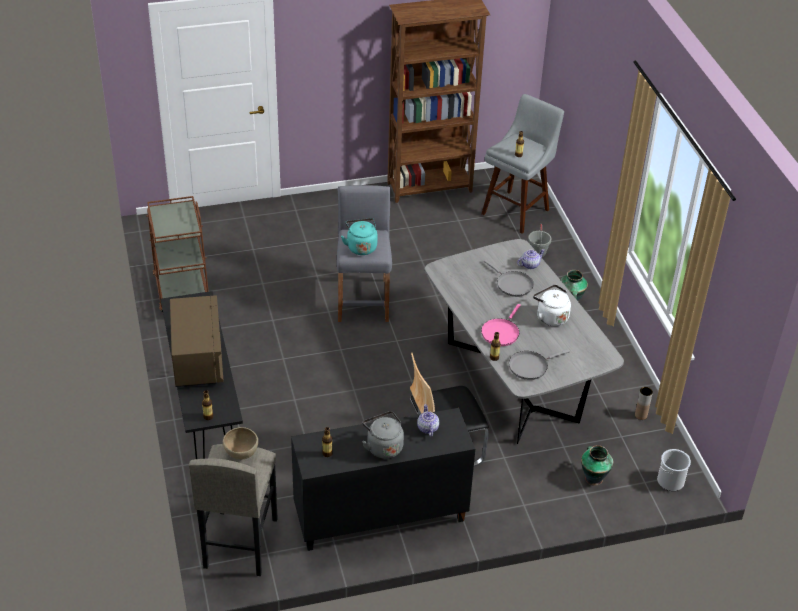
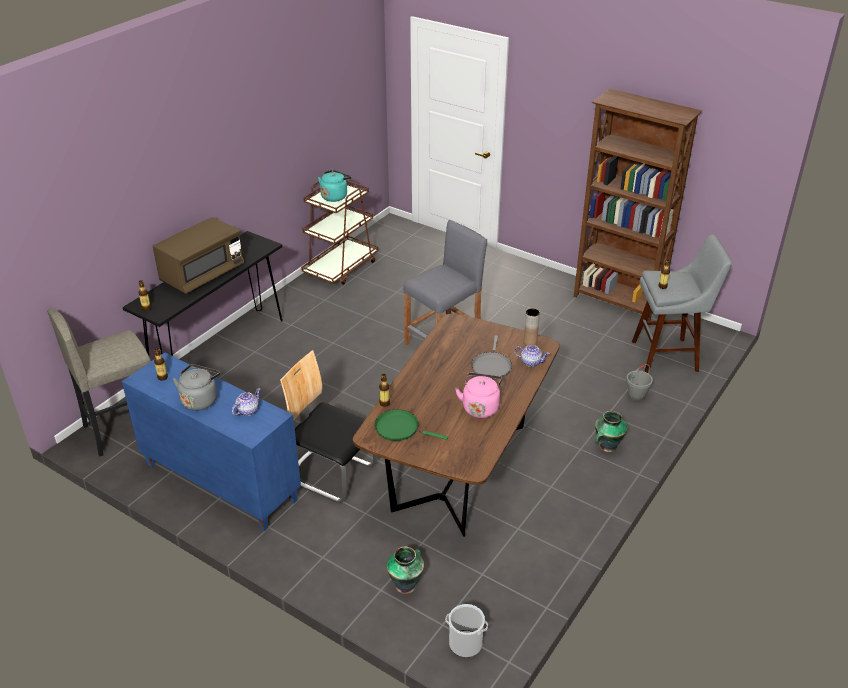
camera: 50 degrees right, 5 degrees down
brown bowl [223,427,258,460] -> none
black cabinet [291,408,475,551] -> blue cabinet [122,352,301,531]
turquoise kettle [341,218,378,255] -> turquoise kettle moved to [318,170,352,202]
grey dining table [425,239,624,444] -> brown dining table [353,314,560,537]
pink frying pan [481,304,521,346] -> none
grey frying pan [509,349,570,380] -> green frying pan [375,410,448,441]
white kettle [533,285,571,326] -> pink kettle [455,372,502,418]
brown vase [635,387,653,420] -> brown vase moved to [524,308,540,346]

